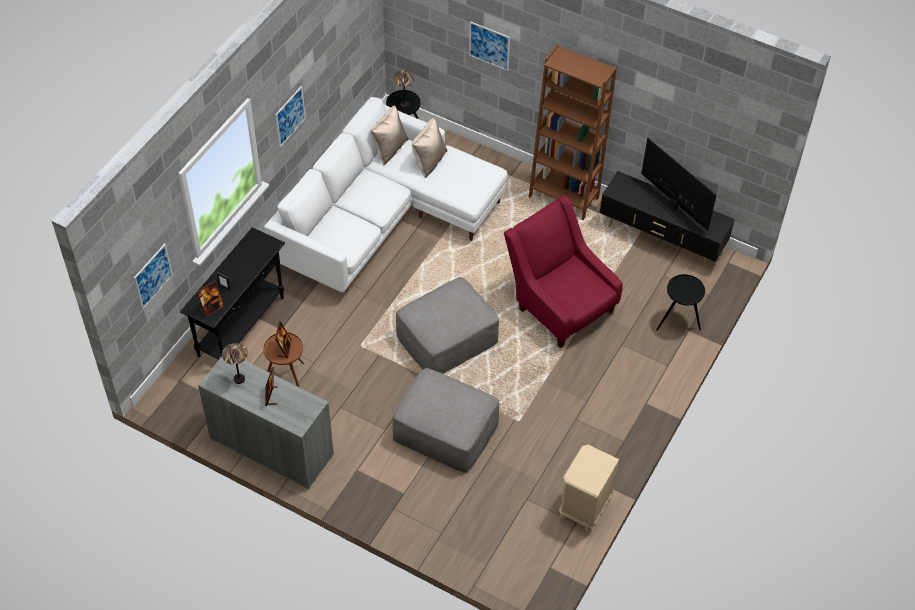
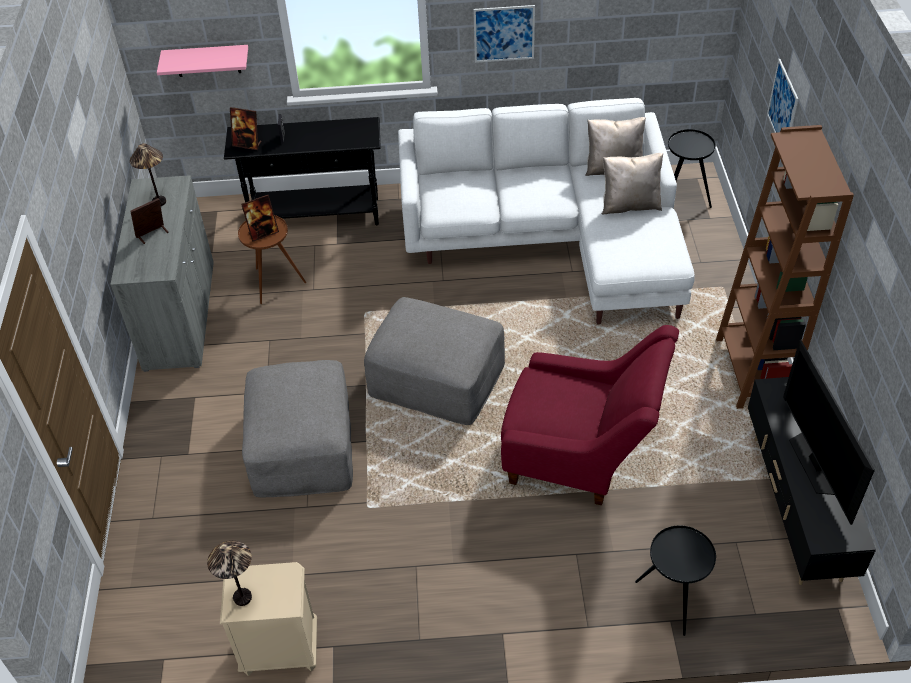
camera: 60 degrees right, 5 degrees down
picture [134,243,173,309] -> pink shelf [157,45,248,77]
table lamp [393,69,415,109] -> table lamp moved to [207,541,252,606]
red armchair [504,195,623,348] -> red armchair turned 90 degrees clockwise [501,325,679,505]
television [641,138,716,231] -> television turned 150 degrees clockwise [783,340,875,525]

